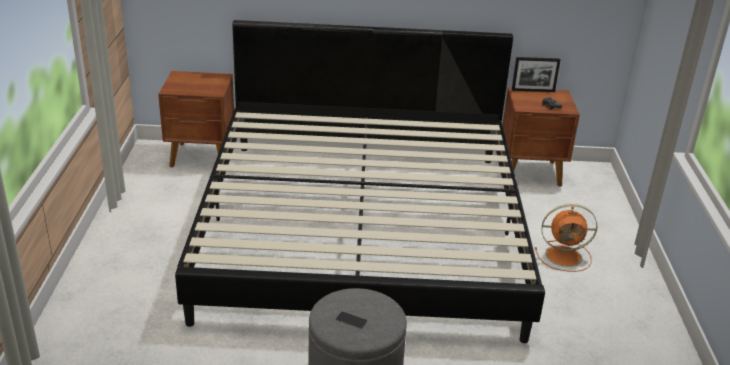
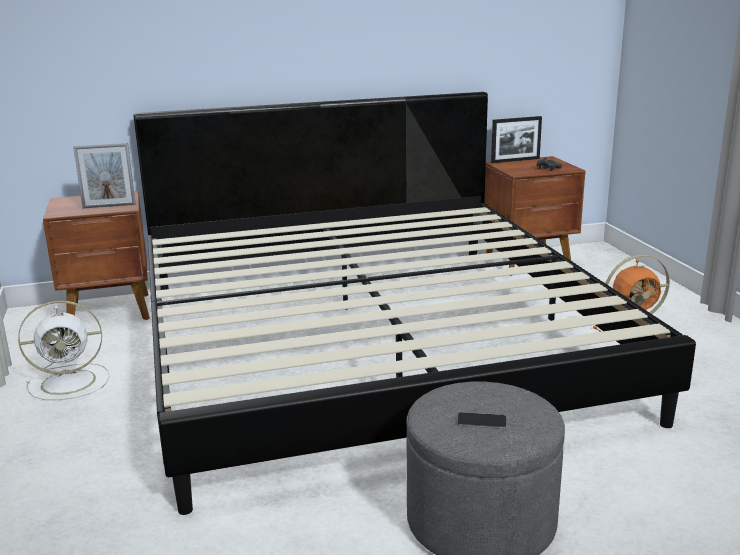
camera: 15 degrees left, 10 degrees down
none -> white fan [18,300,109,400]
none -> picture frame [73,143,136,209]

